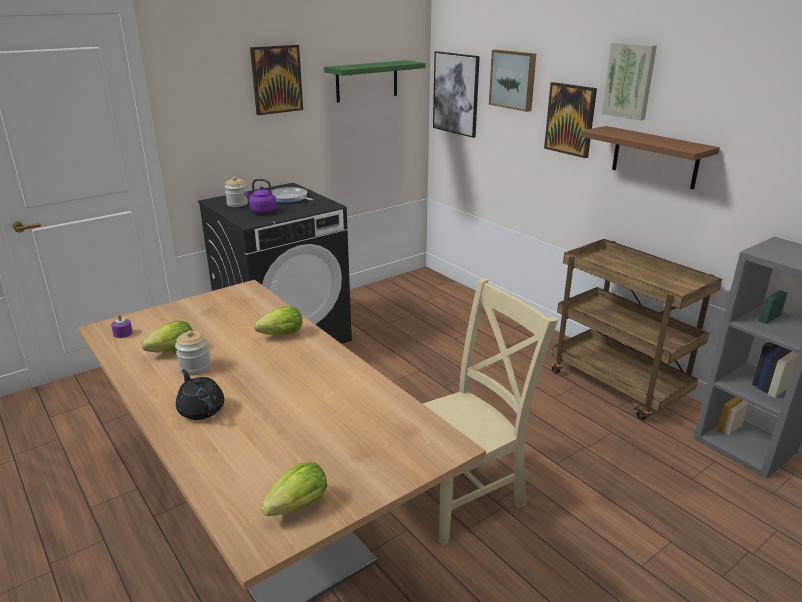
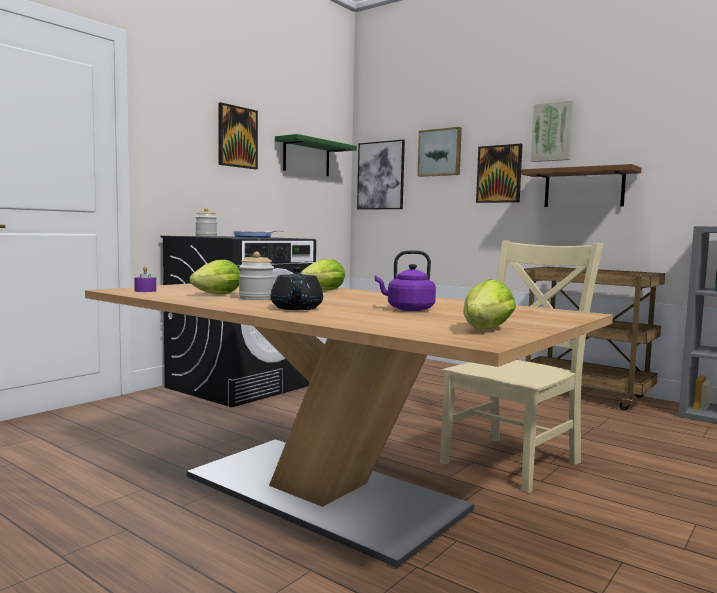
camera: 15 degrees left, 20 degrees down
black teapot [176,369,224,420] -> black teapot turned 45 degrees clockwise [270,267,323,310]
purple kettle [244,179,276,214] -> purple kettle moved to [375,250,436,311]

